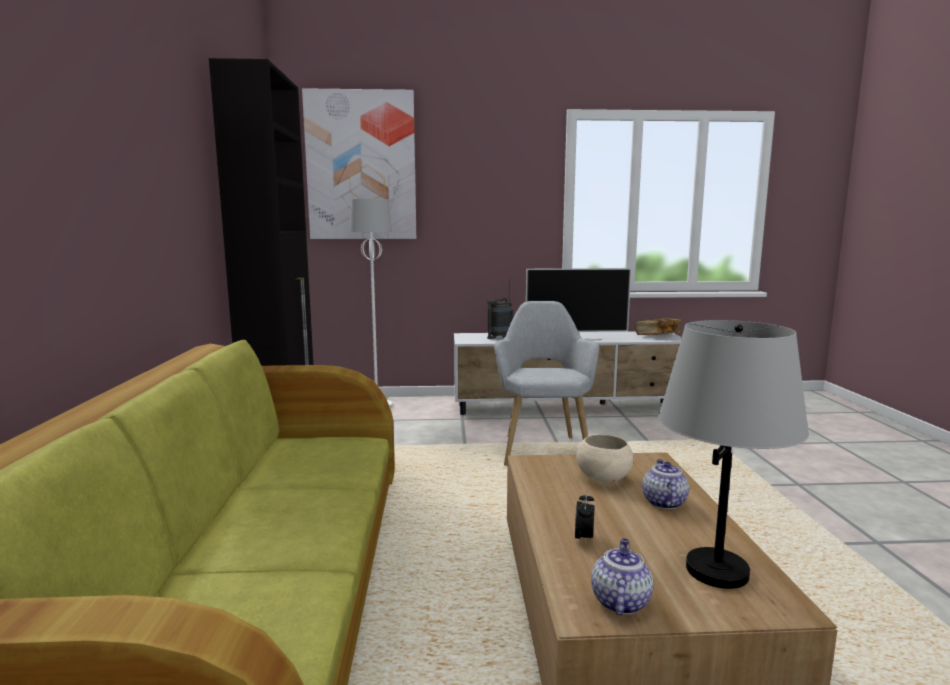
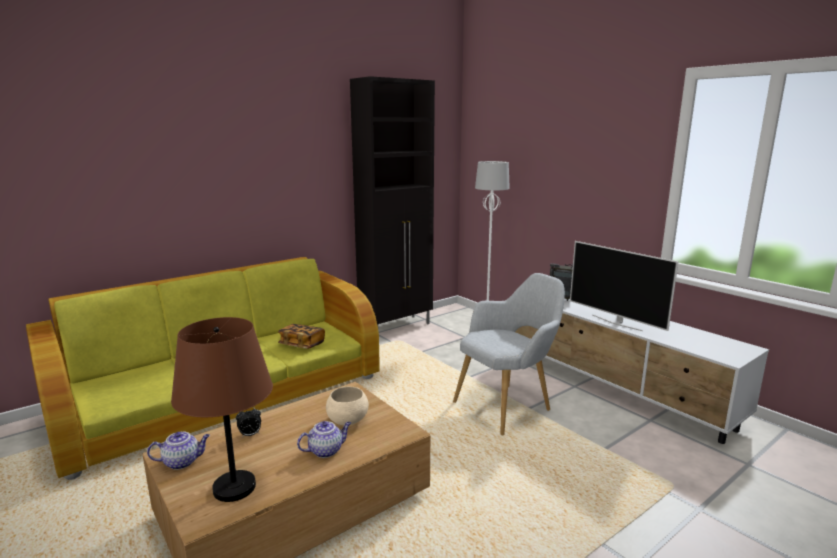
camera: 55 degrees right, 5 degrees up
picture [302,88,416,239] -> none
book [636,318,681,335] -> book moved to [278,324,325,349]
grey table lamp [658,320,809,589] -> brown table lamp [171,317,273,502]

